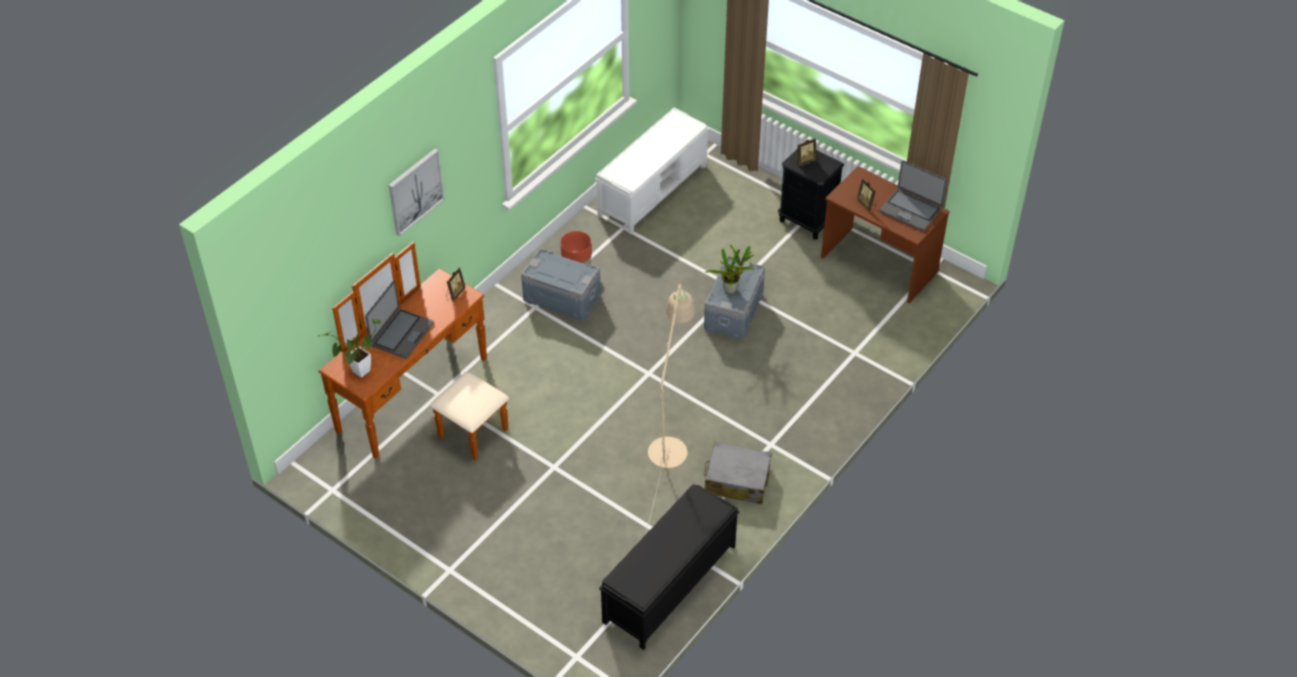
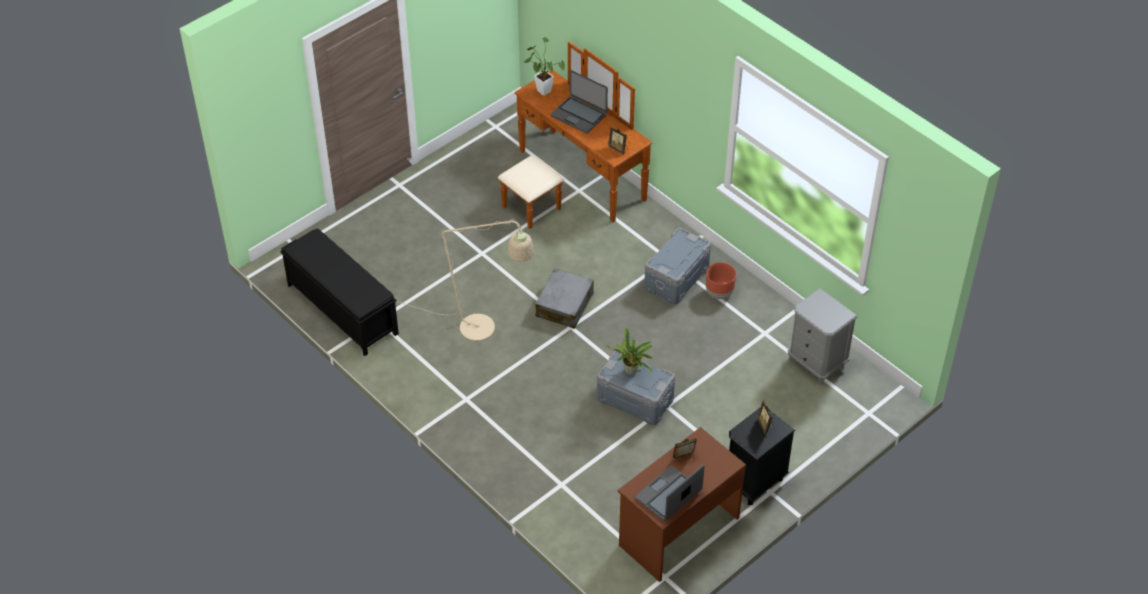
camera: 100 degrees right, 0 degrees up
picture [388,149,445,236] -> none
white bench [595,107,710,234] -> grey nightstand [788,288,857,385]
grey suitcase [704,442,772,504] -> grey suitcase moved to [535,268,594,329]

